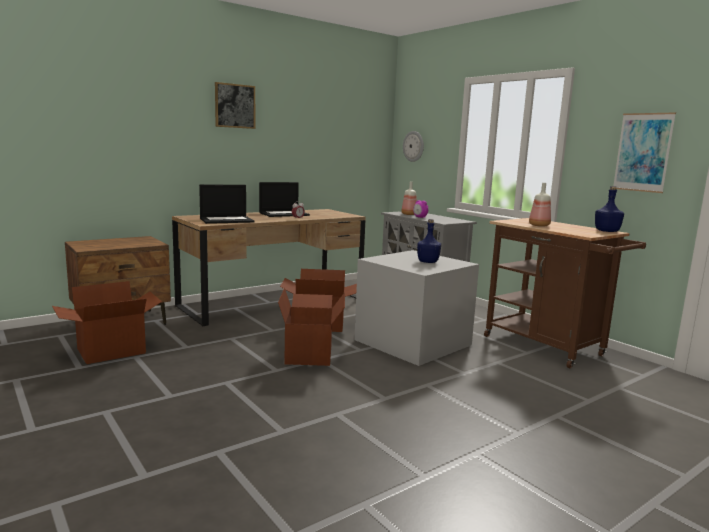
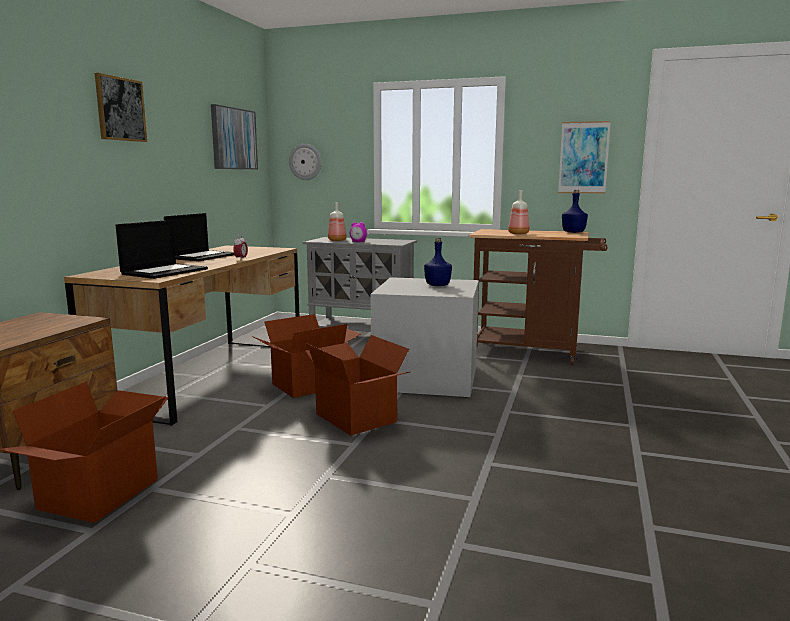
camera: 35 degrees left, 0 degrees up
none -> picture [211,104,258,169]

